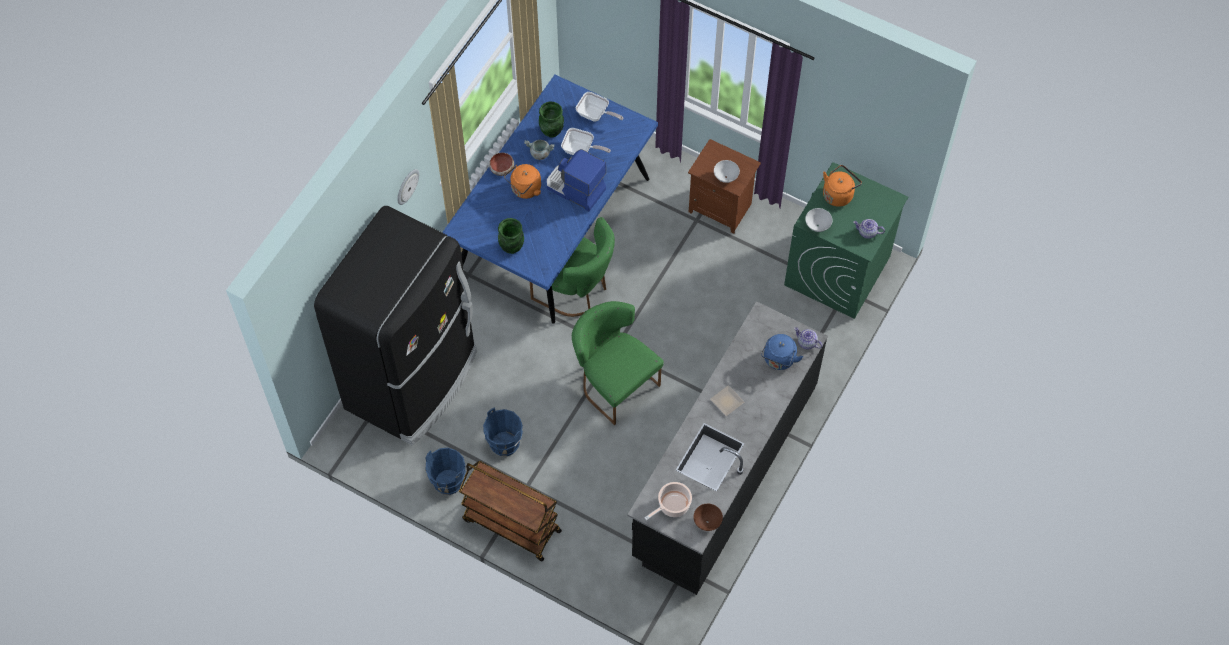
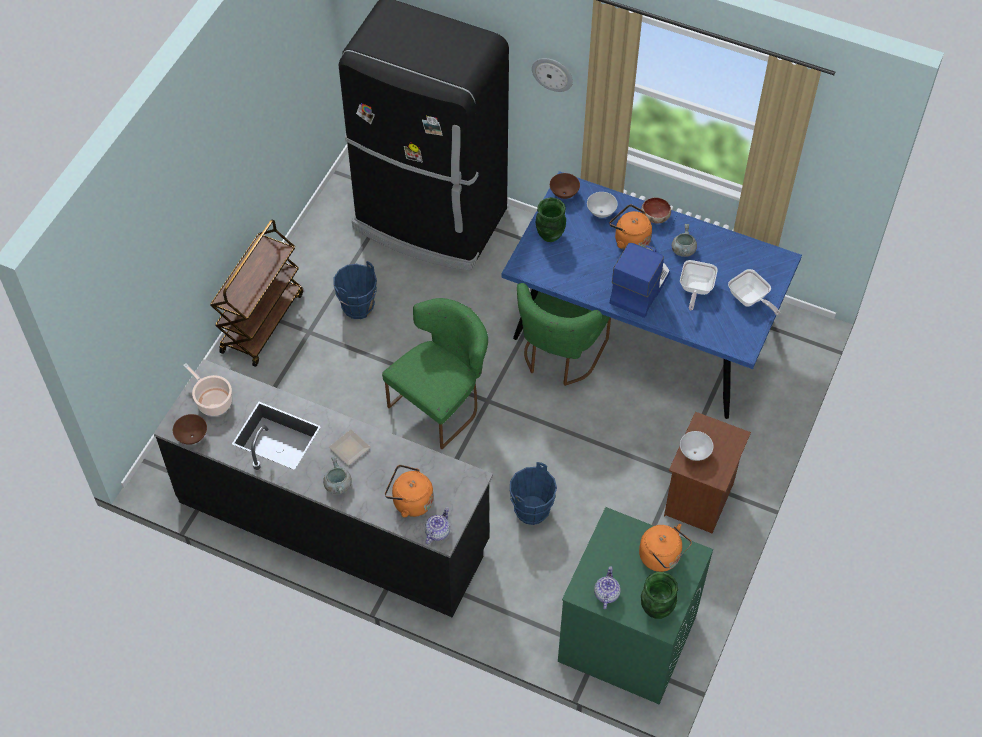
camera: 85 degrees right, 5 degrees down
blue bucket [425,447,466,495] -> blue bucket moved to [510,462,557,525]
green vase [539,102,564,138] -> green vase moved to [641,572,678,619]
frying pan [576,92,623,122] -> frying pan turned 60 degrees counterclockwise [728,269,780,316]
blue kettle [761,334,803,370] -> orange kettle [385,465,433,517]
white bowl [805,208,832,232] -> white bowl moved to [587,192,618,218]
none -> grey cooking pot [323,456,352,494]
none -> brown bowl [550,173,580,199]

